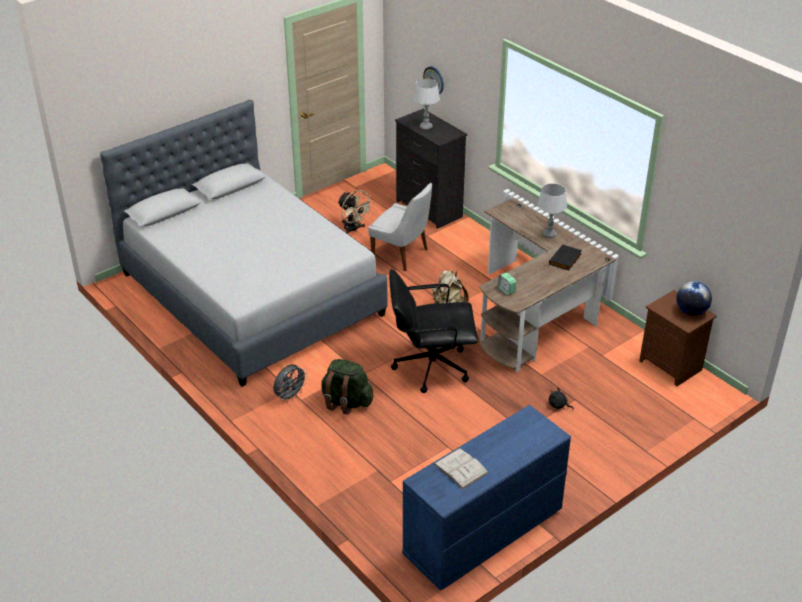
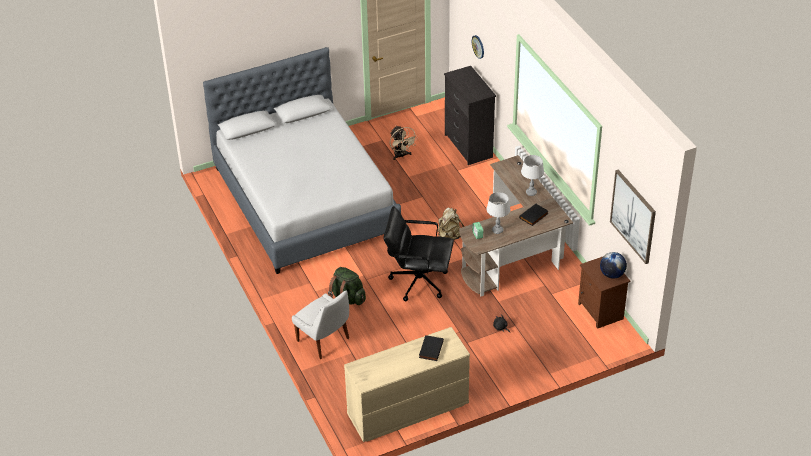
camera: 15 degrees right, 5 degrees up
grey fan [273,364,308,402] -> none
white chair [368,183,432,271] -> white chair moved to [292,290,349,359]
blue dresser [402,405,571,591] -> beige dresser [344,327,470,442]
grey table lamp [413,79,440,130] -> grey table lamp moved to [487,192,510,234]
white book [434,448,489,489] -> none
none -> black book [419,335,444,361]
none -> picture [610,170,656,264]

